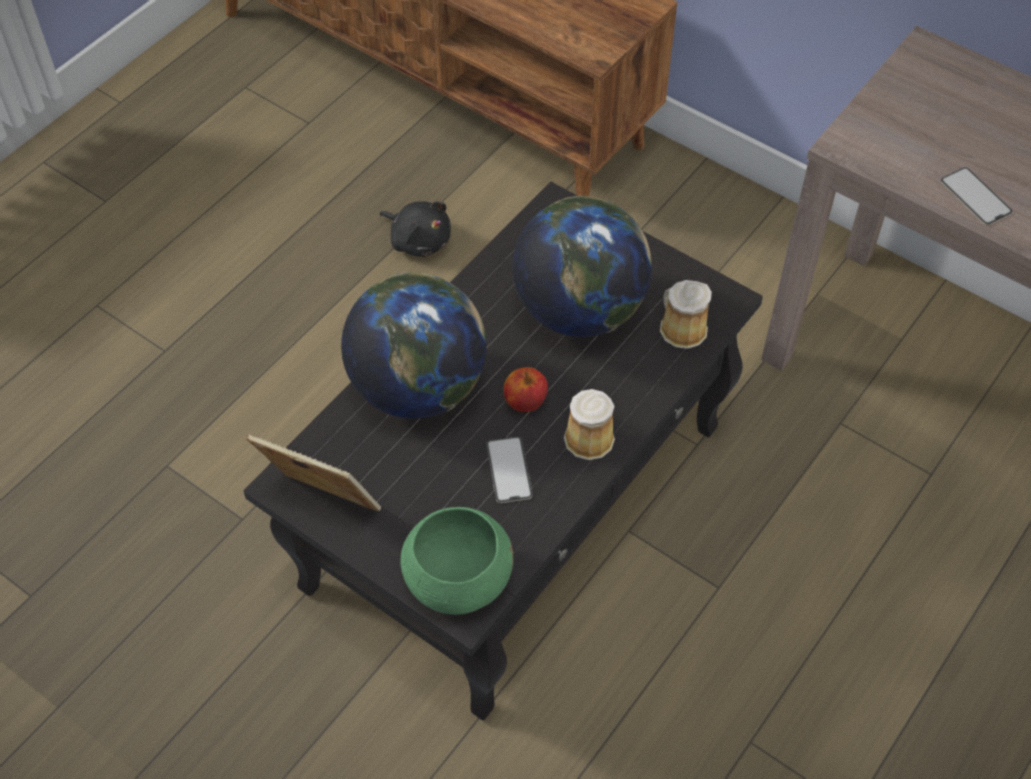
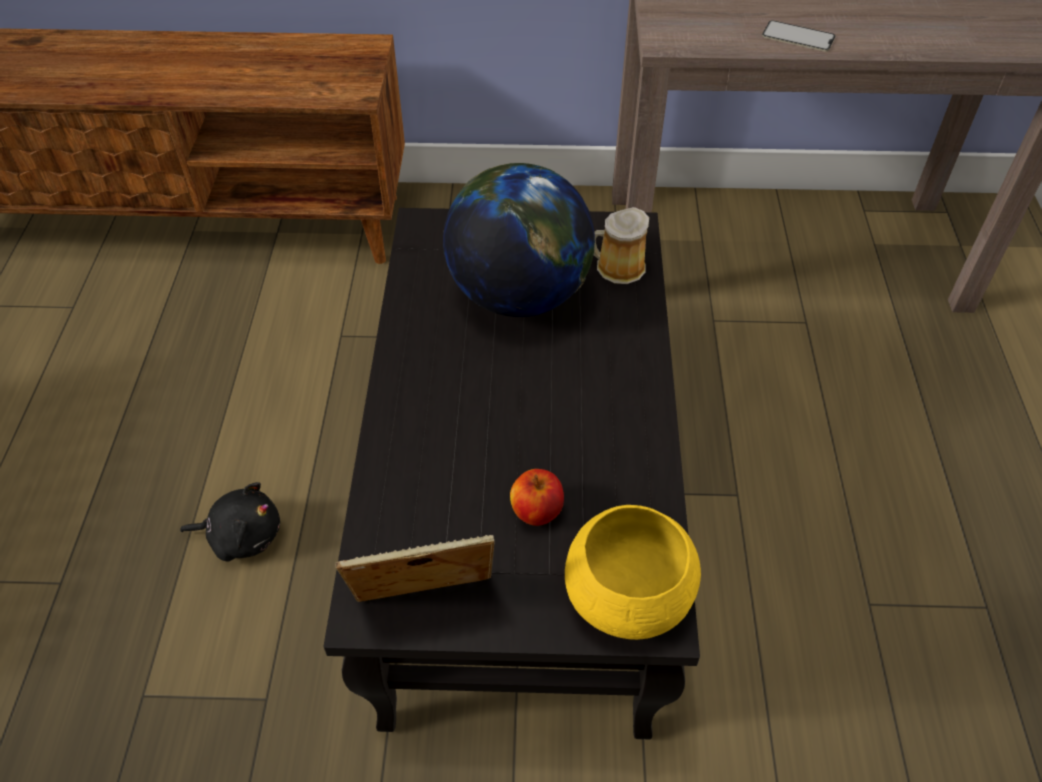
camera: 35 degrees left, 5 degrees down
globe [341,272,487,419] -> none
black plush toy [379,201,451,257] -> black plush toy moved to [180,482,280,562]
green bowl [401,507,513,615] -> yellow bowl [565,505,701,640]
phone [486,437,533,503] -> none
apple [503,367,548,412] -> apple moved to [510,469,564,526]
mug [564,389,615,460] -> none

